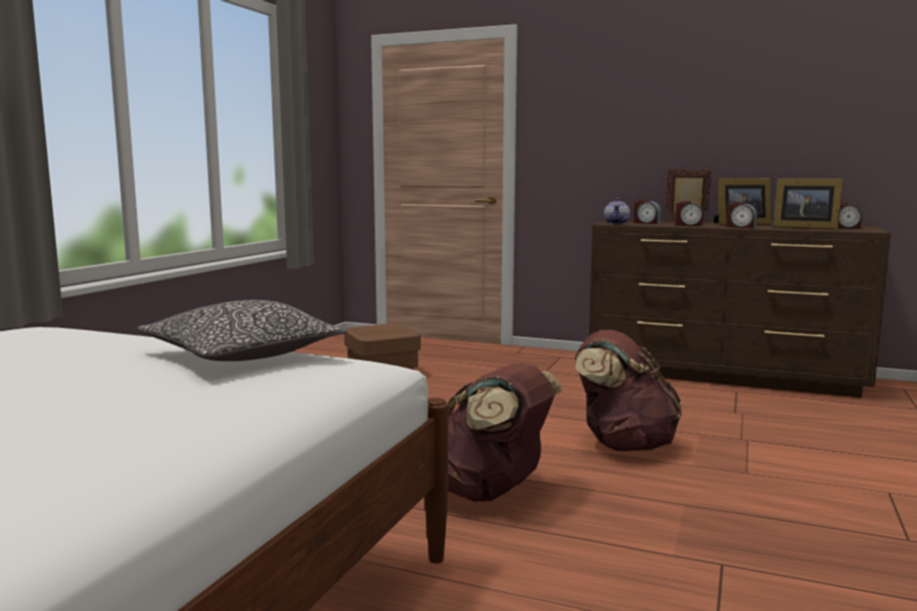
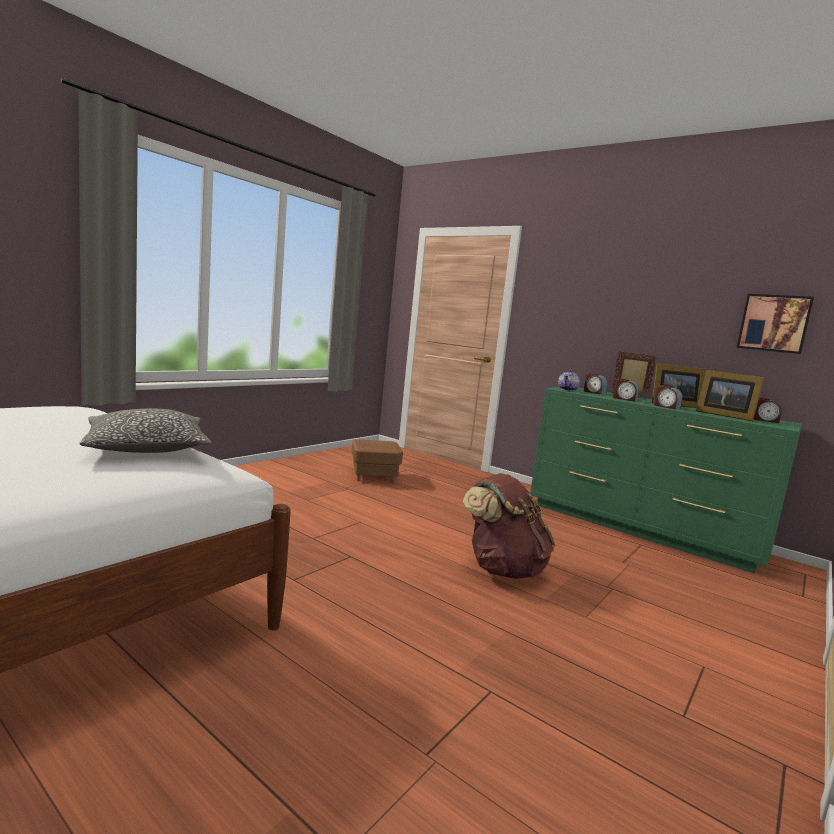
camera: 15 degrees right, 0 degrees up
brown backpack [448,363,562,502] -> none
brown dresser [589,220,891,398] -> green dresser [530,387,802,573]
none -> picture [737,294,814,354]

